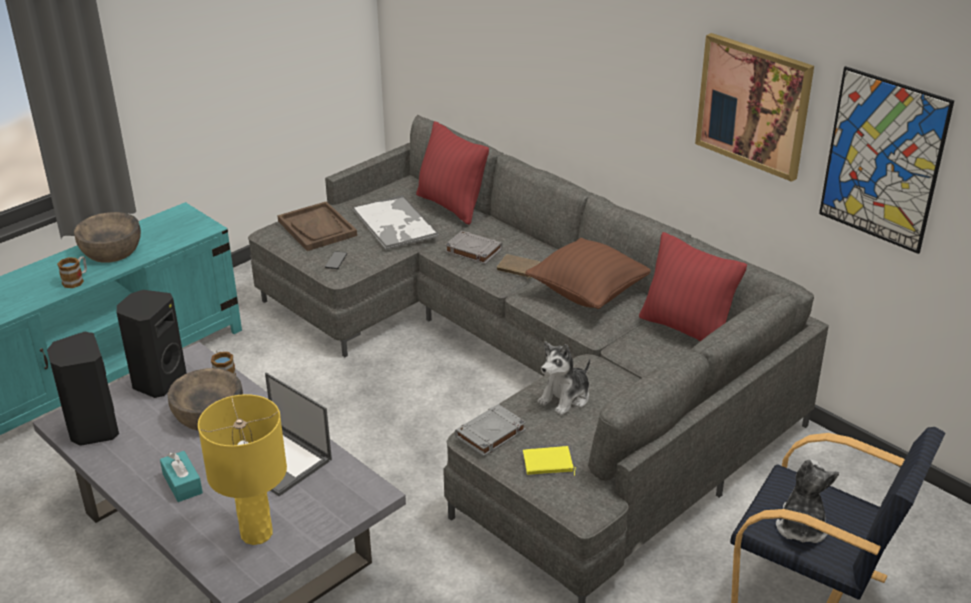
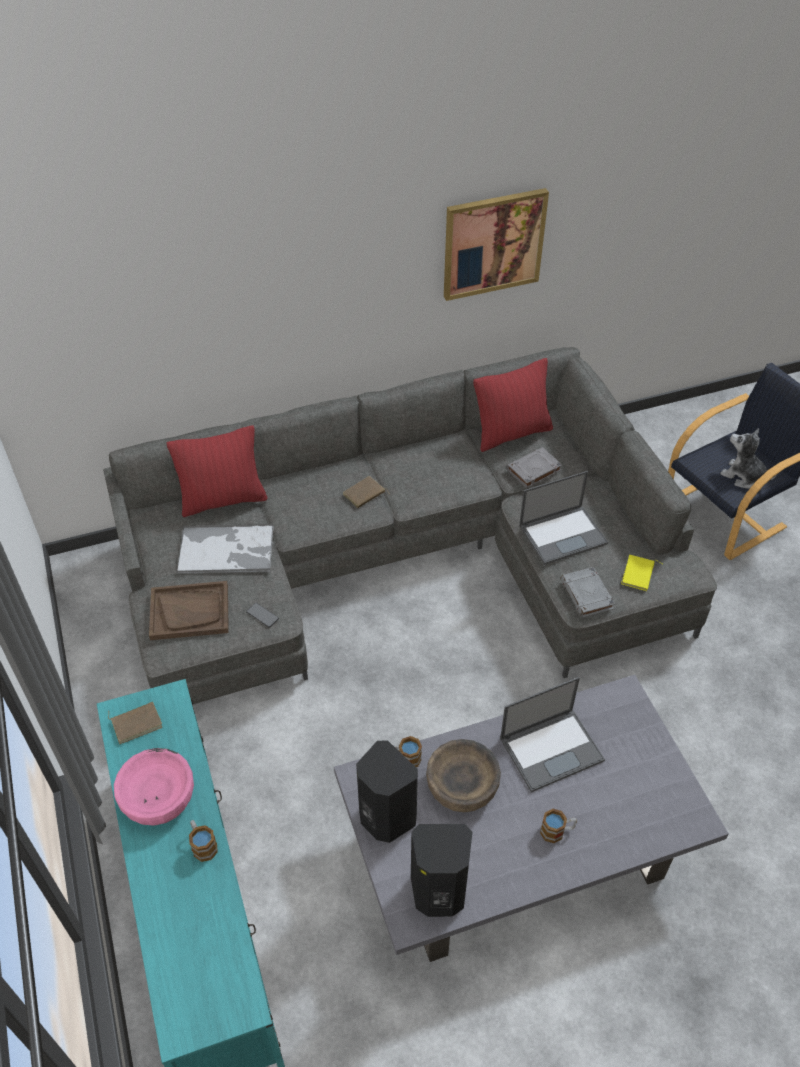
camera: 65 degrees left, 15 degrees up
brown bowl [74,212,141,263] -> pink bowl [114,748,194,826]
turquoise tissue box [160,451,203,502] -> mug [540,809,577,843]
yellow table lamp [198,394,287,545] -> none
grey book [445,231,503,264] -> grey book moved to [506,447,562,488]
brown pillow [525,238,651,309] -> none
plush toy [538,342,590,416] -> laptop [519,471,608,565]
picture [819,66,954,254] -> none
none -> brown book [108,702,162,744]

